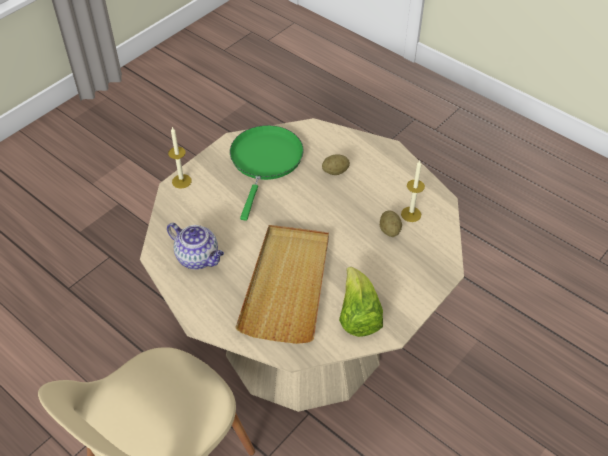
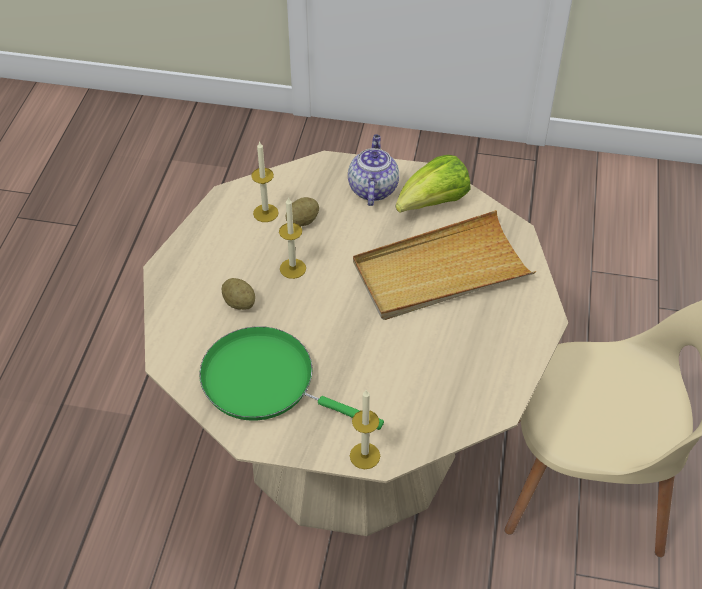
camera: 120 degrees left, 0 degrees up
teapot [167,223,224,269] -> teapot moved to [348,134,399,206]
green frying pan [230,125,304,221] -> green frying pan turned 45 degrees clockwise [199,326,384,430]
none -> candle [279,197,306,279]

